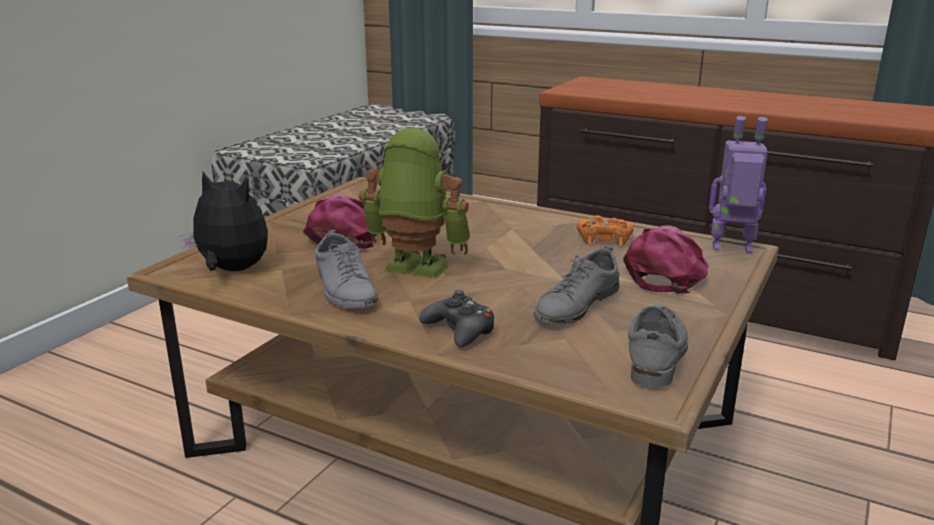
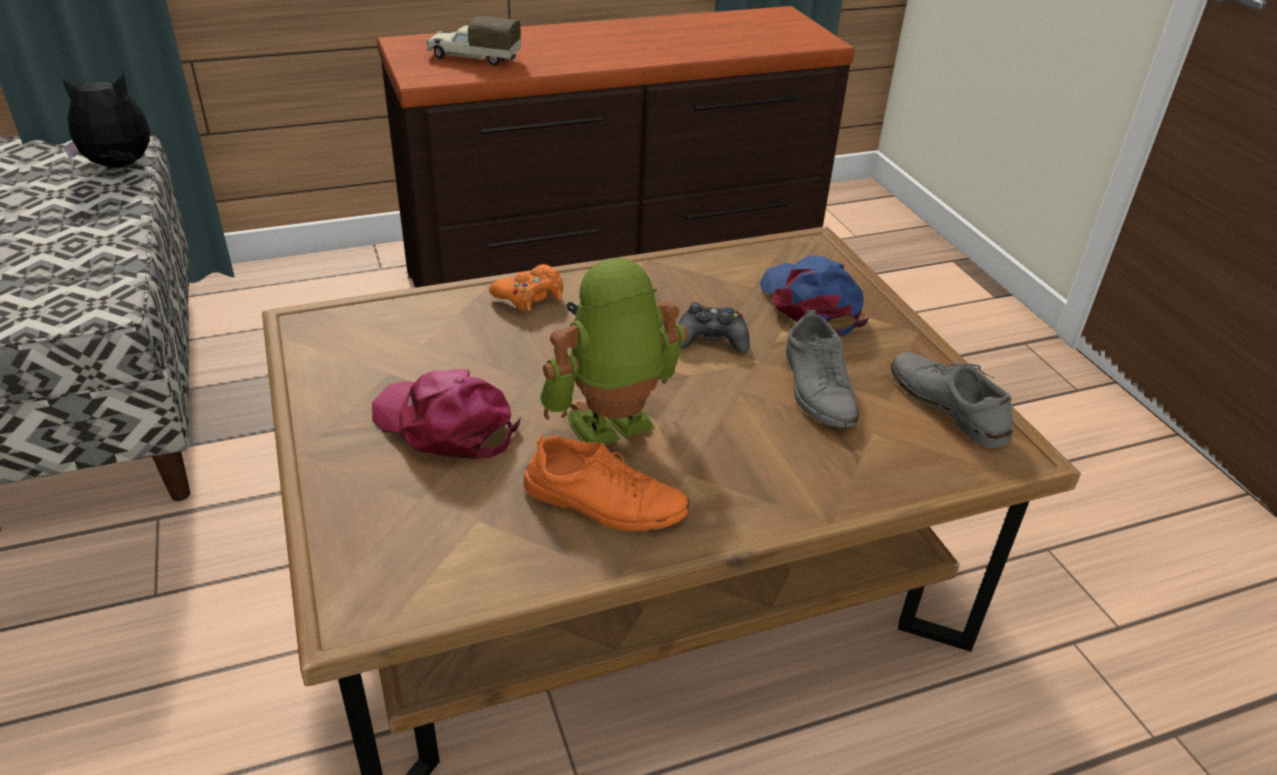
camera: 50 degrees left, 15 degrees up
plush toy [180,172,268,271] -> plush toy moved to [63,73,150,168]
grey shoe [315,230,378,308] -> orange shoe [524,434,690,531]
black game controller [419,290,494,347] -> black game controller moved to [679,302,750,353]
orange game controller [577,215,634,246] -> orange game controller moved to [489,264,563,312]
pink cap [623,226,709,294] -> blue cap [760,255,869,336]
toy robot [709,116,768,253] -> none
none -> toy truck [426,16,521,66]

